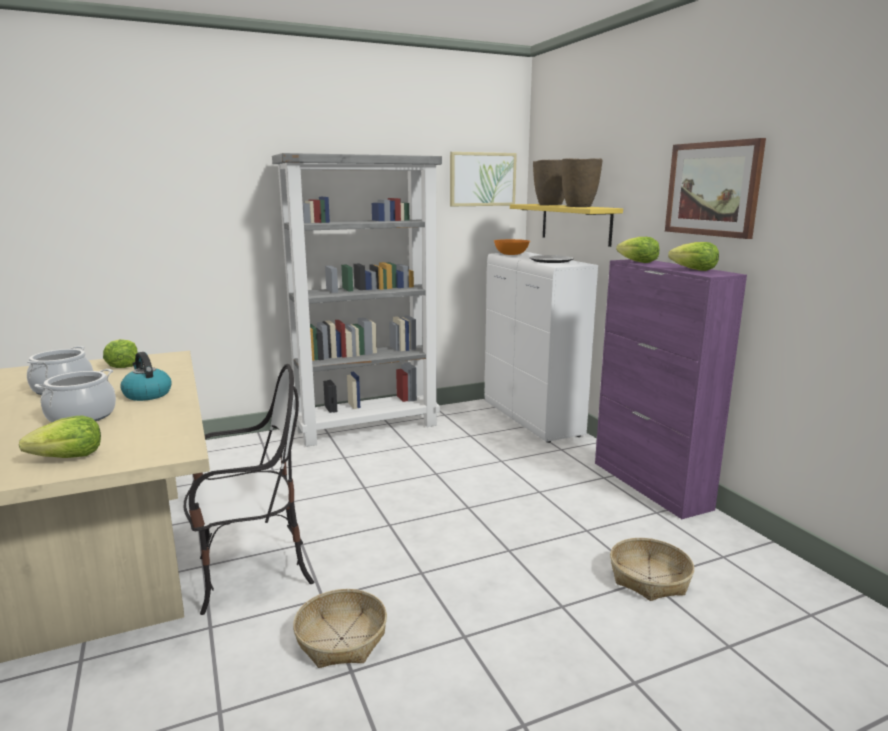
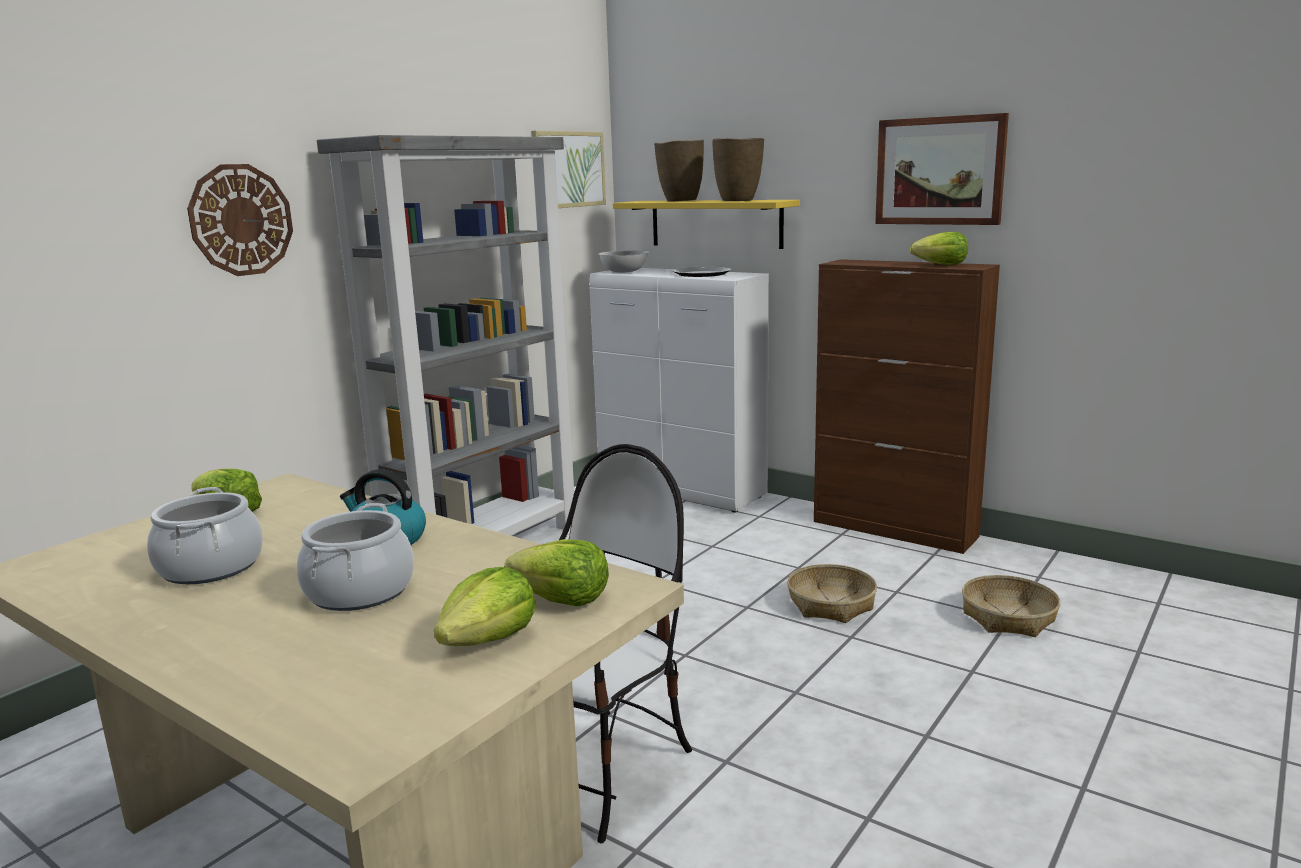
camera: 30 degrees left, 0 degrees up
basket [293,589,387,668] -> basket moved to [787,564,877,623]
orange bowl [494,239,530,255] -> white bowl [598,251,649,272]
purple cabinet [595,259,747,519] -> brown cabinet [814,259,1000,554]
lettuce [616,237,659,263] -> lettuce moved to [504,539,609,606]
none -> wall clock [187,164,293,276]

